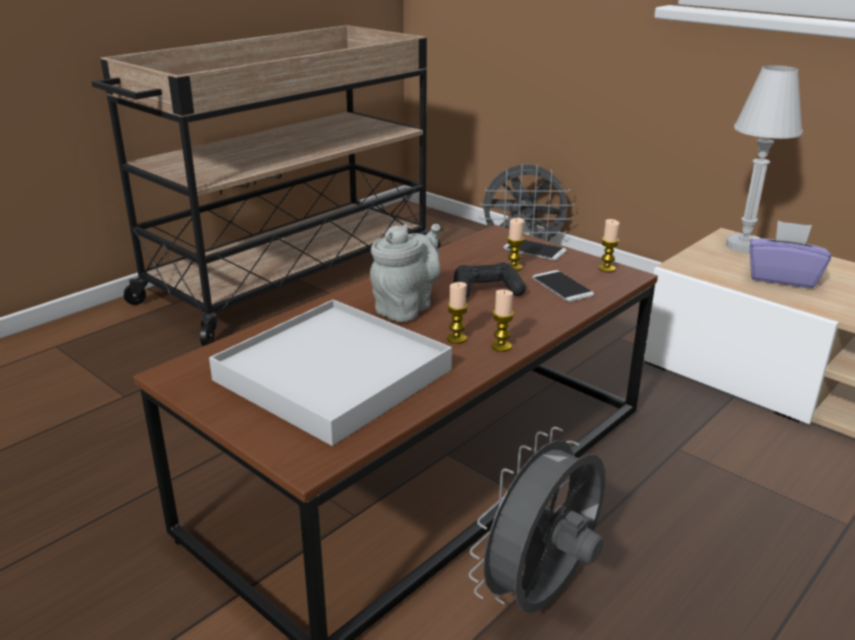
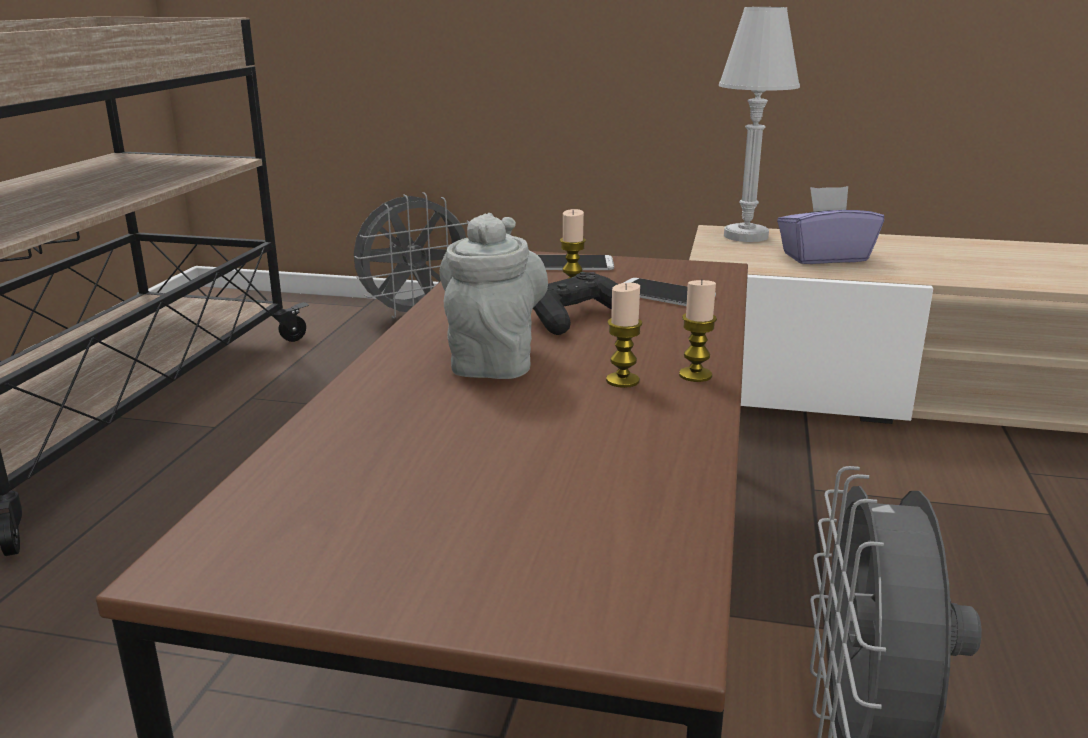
camera: 30 degrees left, 5 degrees down
white tray [209,300,452,446] -> none
candle [598,219,619,273] -> none

